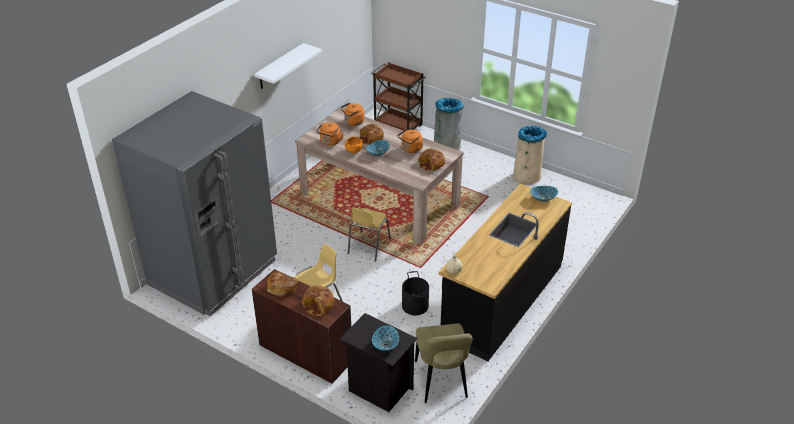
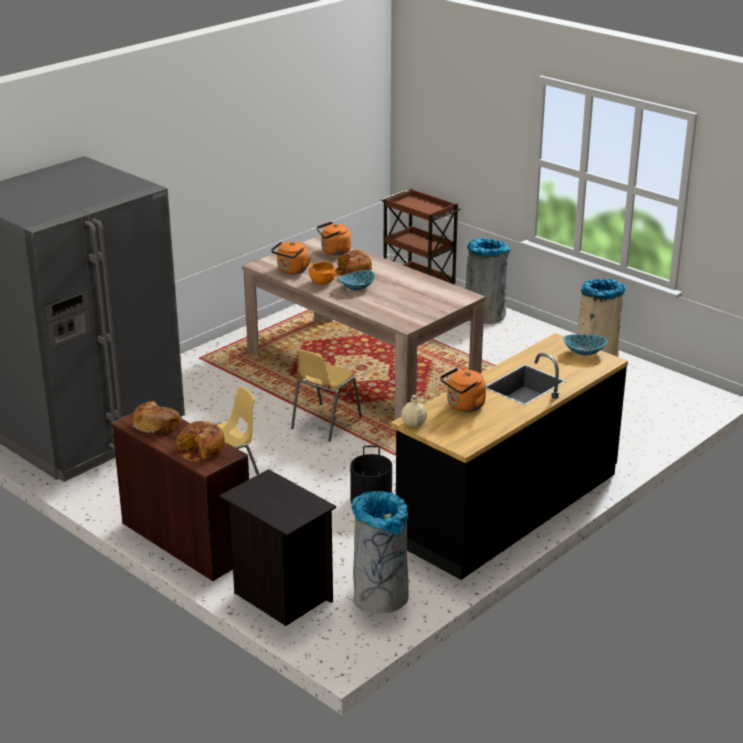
camera: 10 degrees right, 10 degrees down
white shelf [254,43,322,89] -> none
bowl [372,326,399,351] -> none
orange kettle [397,129,423,153] -> orange kettle moved to [440,368,486,412]
beige chair [415,323,473,403] -> grey trash can [352,491,409,613]
bread [418,148,445,171] -> none

